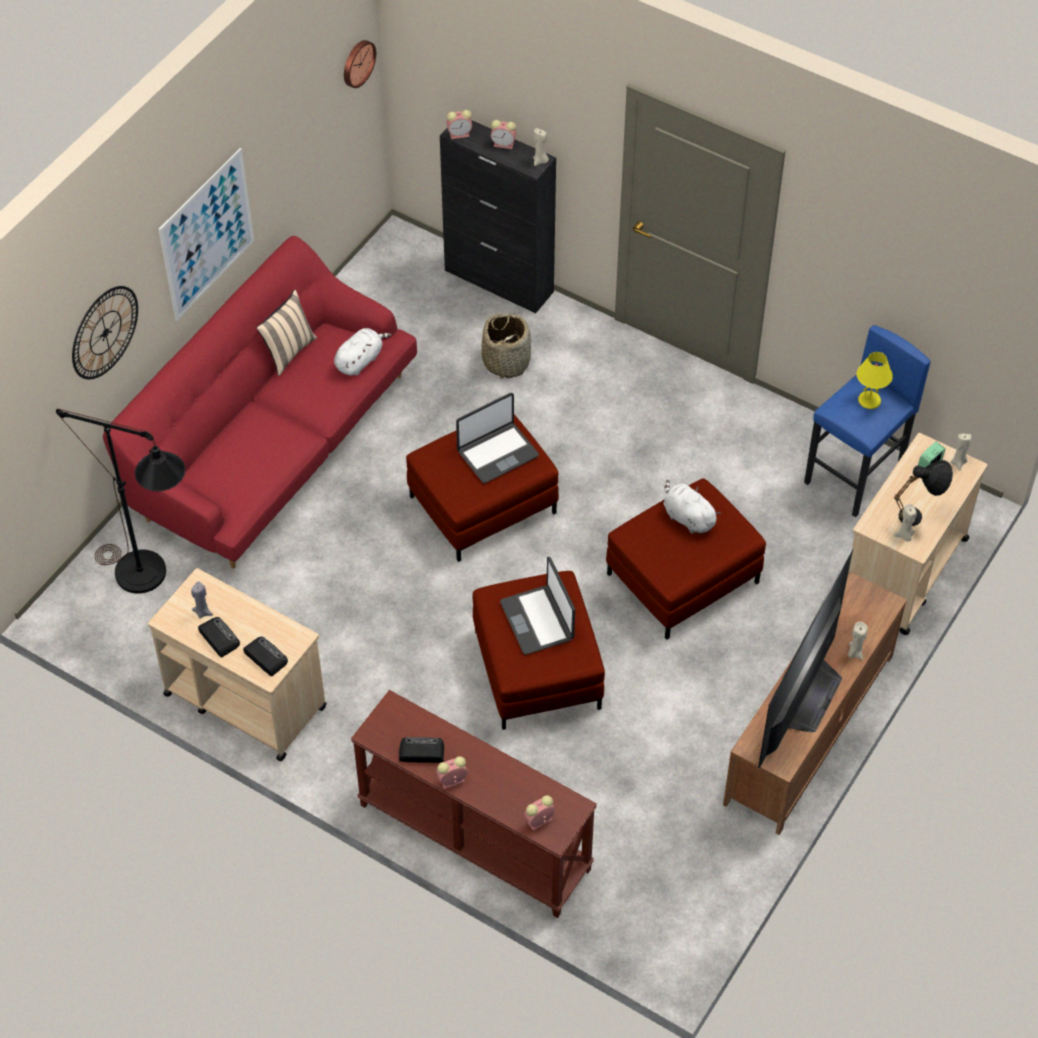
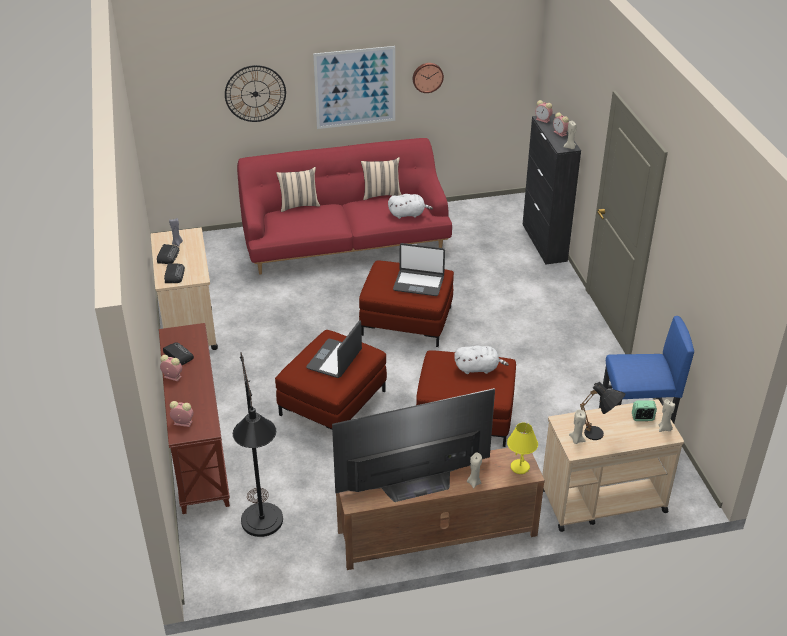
camera: 45 degrees right, 15 degrees down
black floor lamp [56,409,185,594] -> black floor lamp moved to [233,352,283,537]
wall clock [344,40,376,88] -> wall clock moved to [413,63,444,93]
basket [481,313,531,379] -> none
white plush toy [663,480,721,534] -> white plush toy turned 90 degrees clockwise [454,345,509,374]
yellow table lamp [857,352,893,409] -> yellow table lamp moved to [507,423,538,474]
none -> beige pillow [276,167,320,212]

